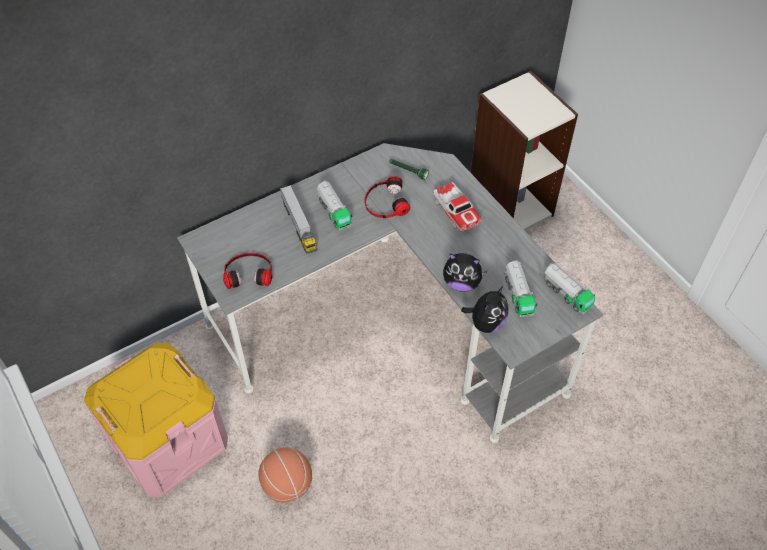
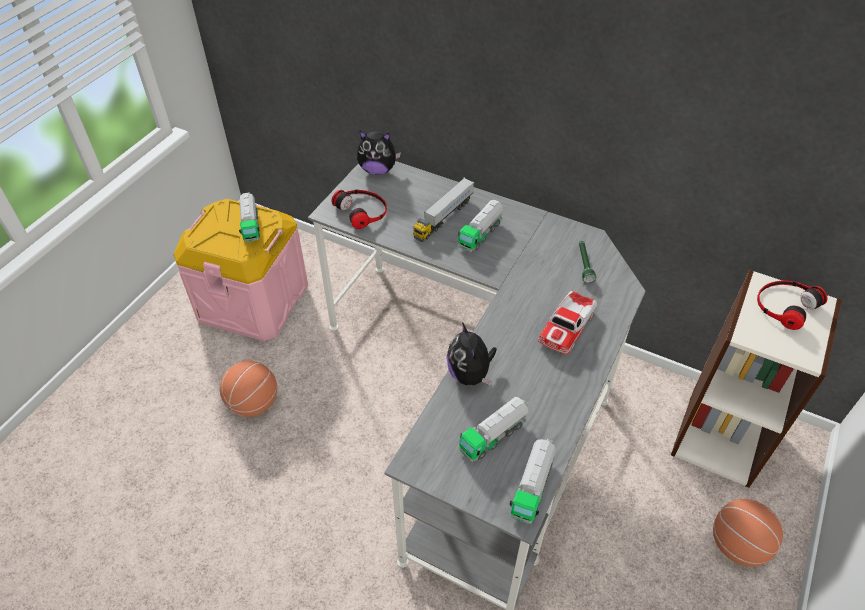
camera: 60 degrees right, 5 degrees down
headphones [364,176,410,218] -> headphones moved to [757,281,828,330]
plush toy [461,286,508,333] -> plush toy moved to [357,131,401,175]
none -> toy truck [239,192,260,242]
none -> basketball [713,499,783,567]

